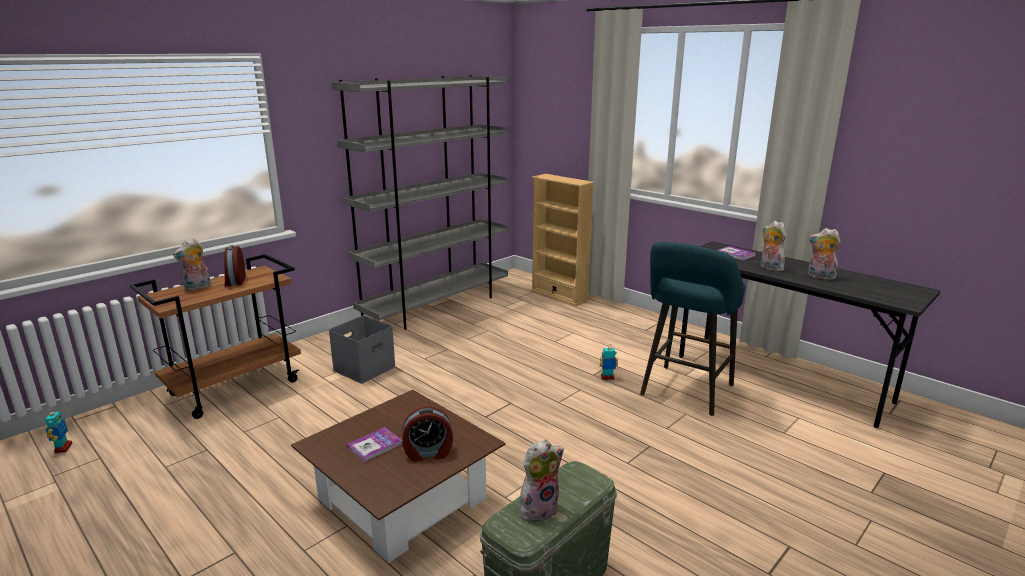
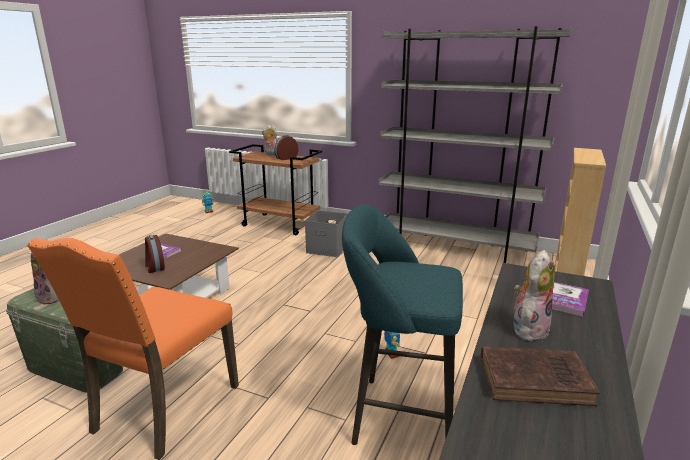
camera: 70 degrees right, 0 degrees up
plush toy [808,228,841,280] -> brown book [481,346,600,406]
none -> orange chair [27,238,239,460]

